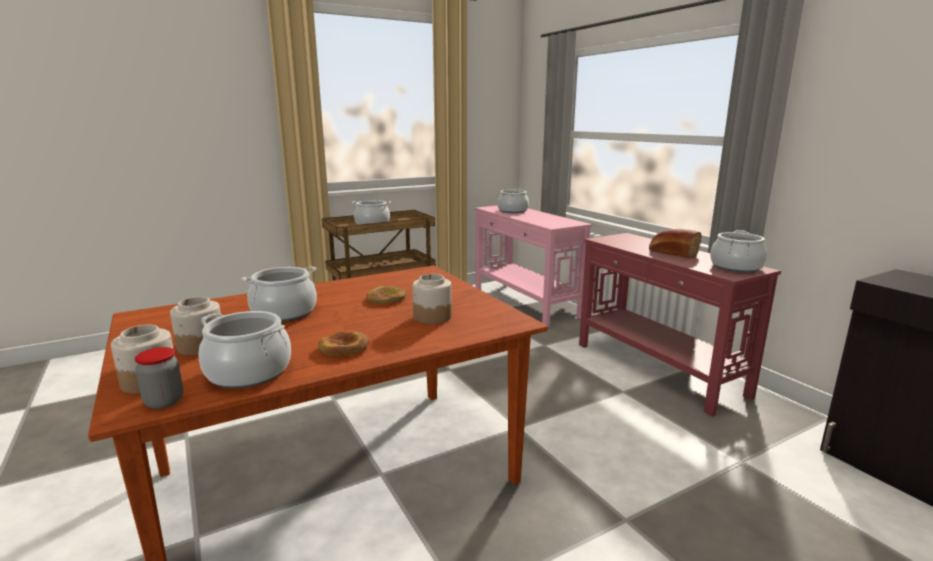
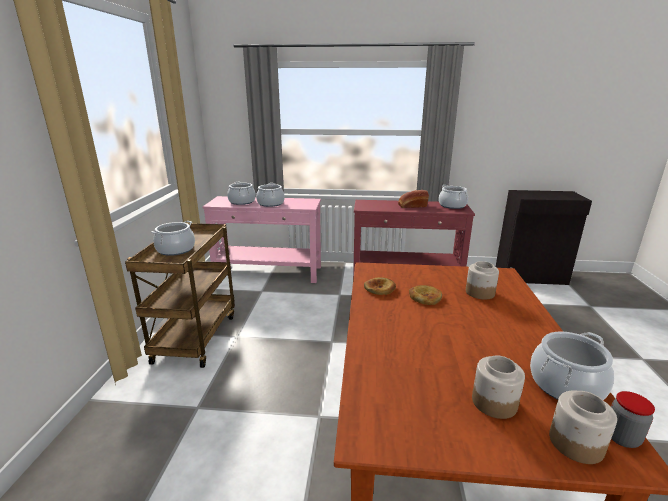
camera: 55 degrees left, 5 degrees up
cooking pot [242,266,317,322] -> cooking pot moved to [256,183,285,207]
bread [318,331,370,356] -> bread moved to [364,277,396,295]

